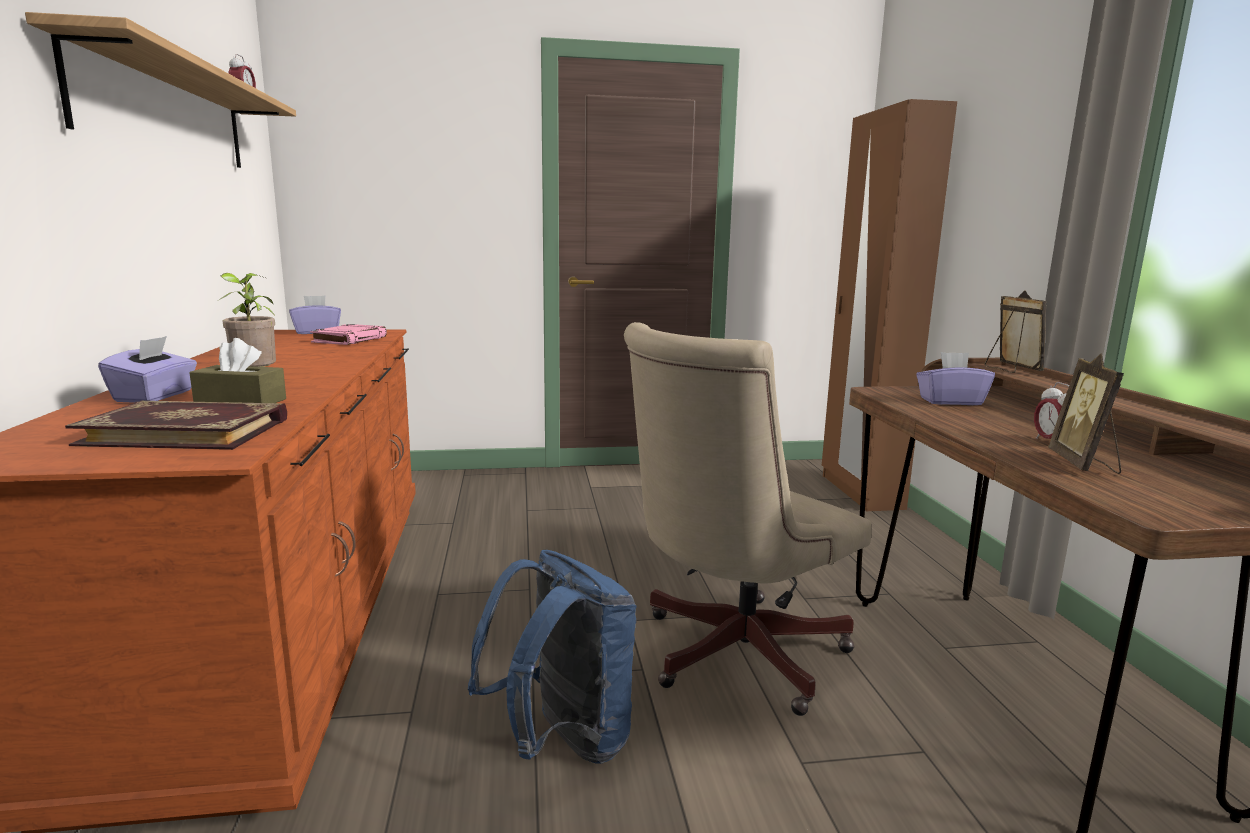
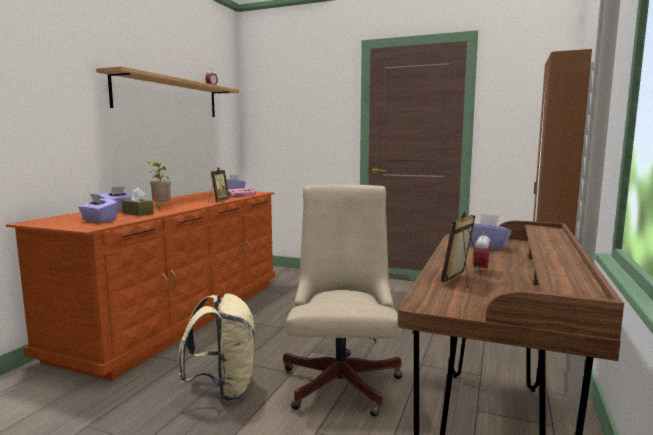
camera: 30 degrees right, 5 degrees down
book [65,401,287,450] -> purple tissue box [78,194,118,222]
blue backpack [468,550,637,764] -> beige backpack [178,293,255,402]
beige office chair [624,322,871,716] -> beige office chair turned 105 degrees clockwise [283,184,403,417]
picture frame [985,290,1046,373] -> picture frame moved to [208,168,230,203]

